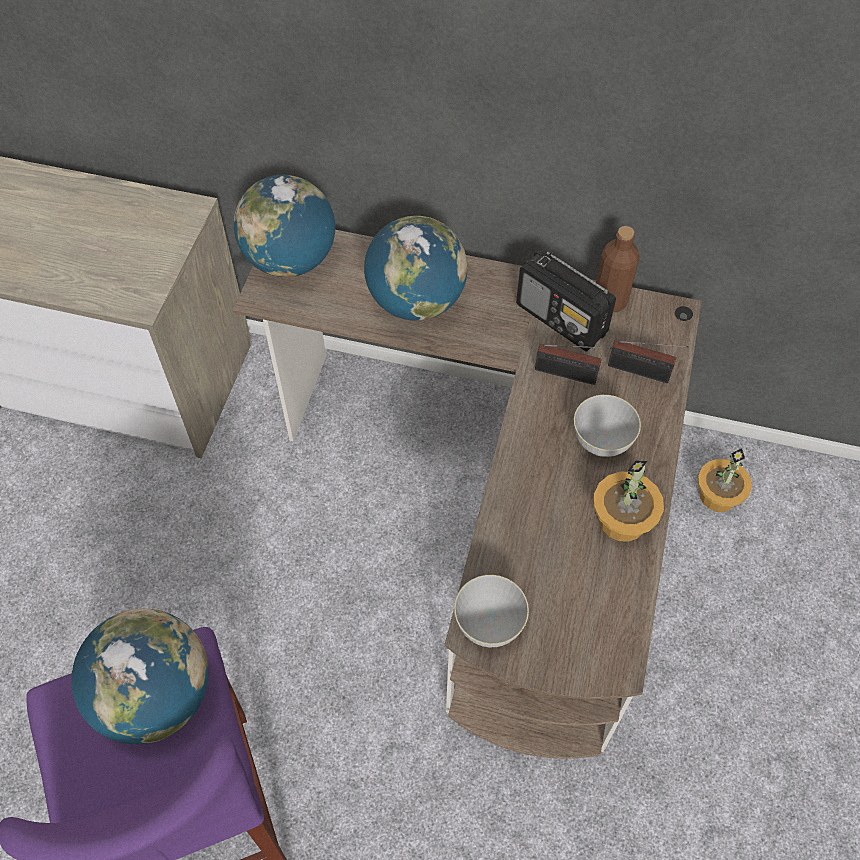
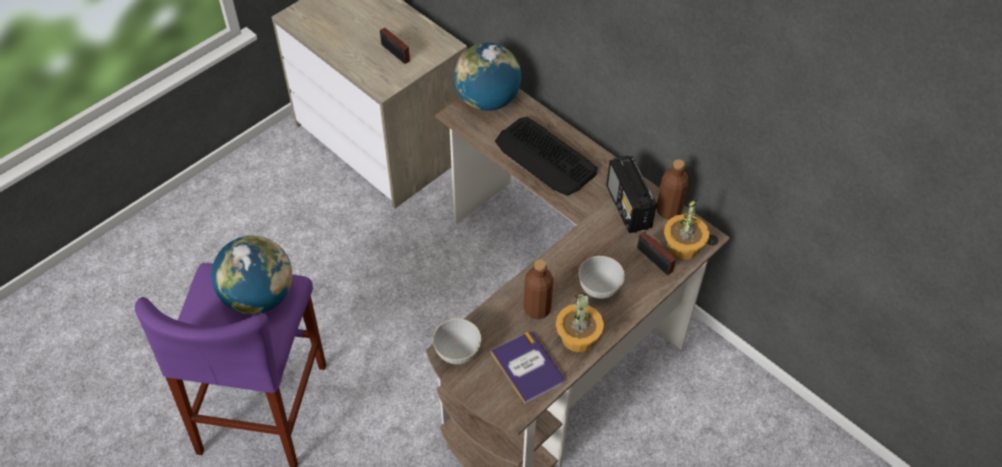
camera: 30 degrees right, 5 degrees down
globe [364,216,468,321] -> keyboard [495,117,598,196]
radio [535,344,612,385] -> radio moved to [380,28,410,64]
potted plant [698,448,752,512] -> potted plant moved to [664,199,709,260]
none -> book [491,332,564,404]
none -> brown bottle [524,260,554,319]

